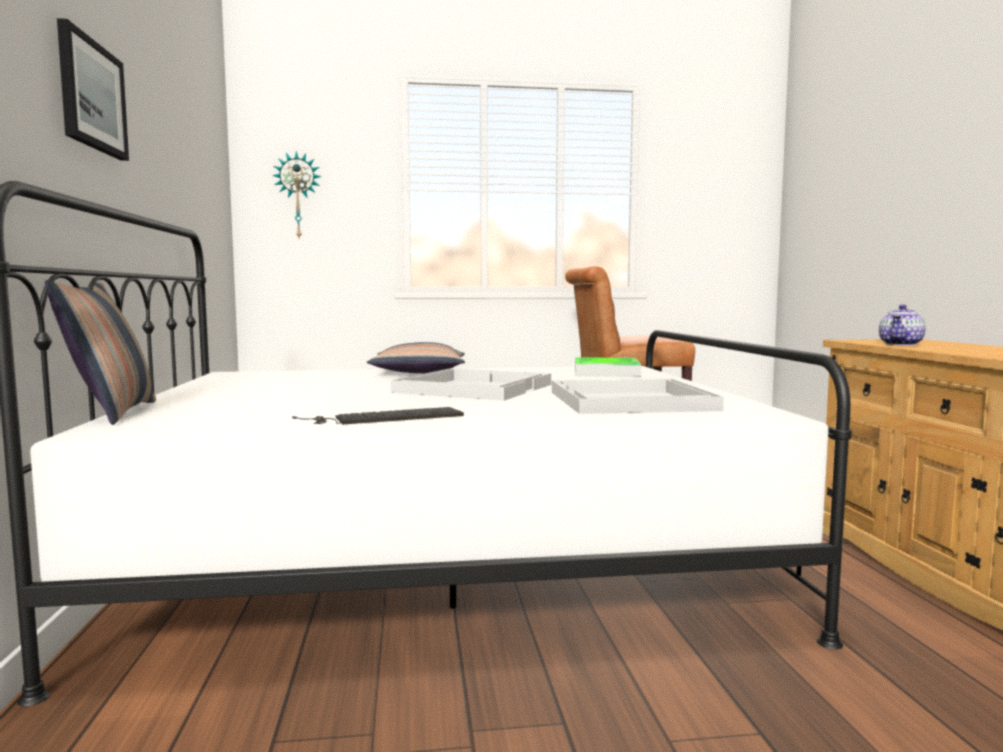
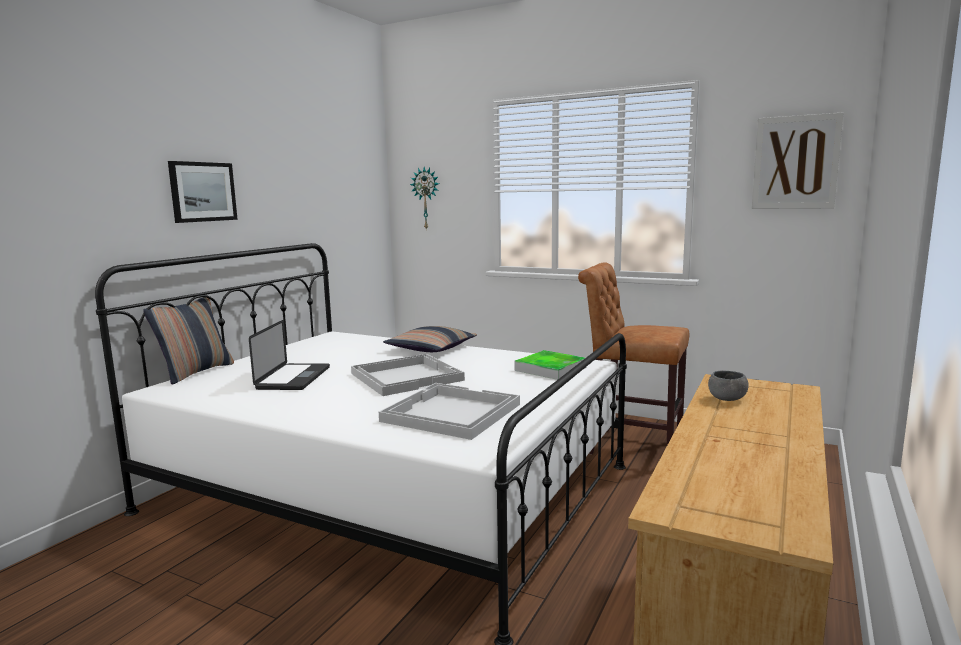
camera: 35 degrees right, 5 degrees up
keyboard [292,407,464,425] -> none
teapot [879,304,926,346] -> grey bowl [708,371,749,401]
none -> laptop [249,320,330,390]
none -> picture [752,112,843,209]

